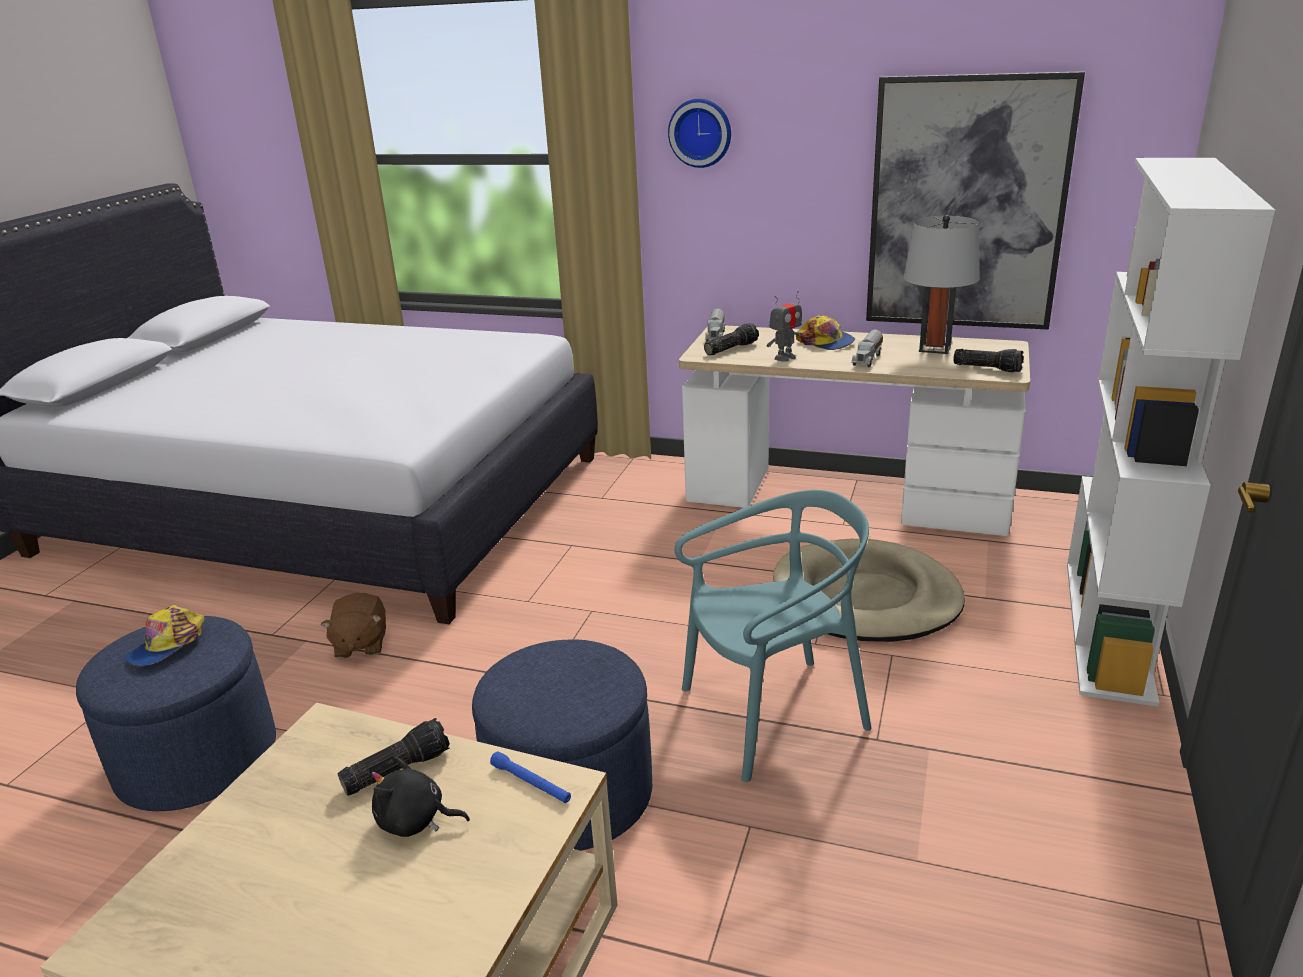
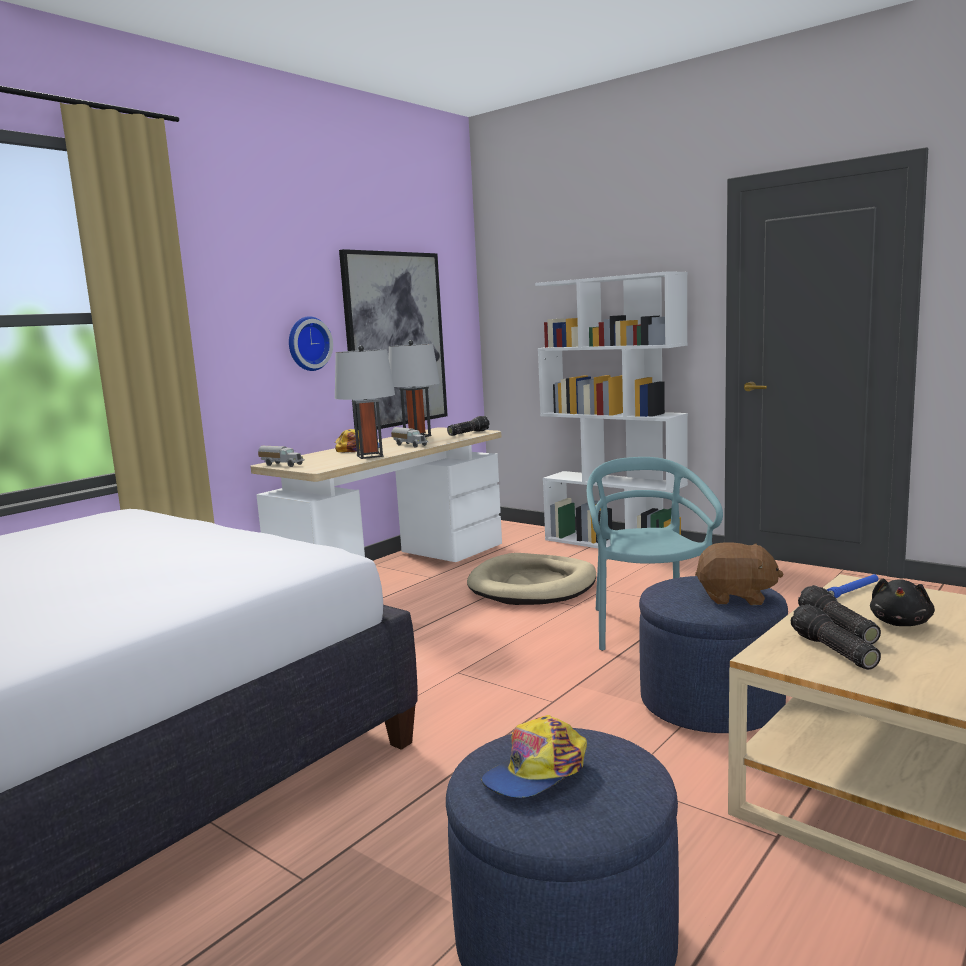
camera: 70 degrees left, 15 degrees down
cap [124,605,204,666] -> cap turned 90 degrees clockwise [481,715,587,798]
brown plush toy [320,593,386,659] -> brown plush toy moved to [695,542,784,605]
wall clock [668,99,731,168] -> wall clock moved to [289,316,333,371]
flashlight [704,323,759,355] -> flashlight moved to [791,604,881,670]
toy robot [767,291,802,362] -> grey table lamp [335,345,395,459]

